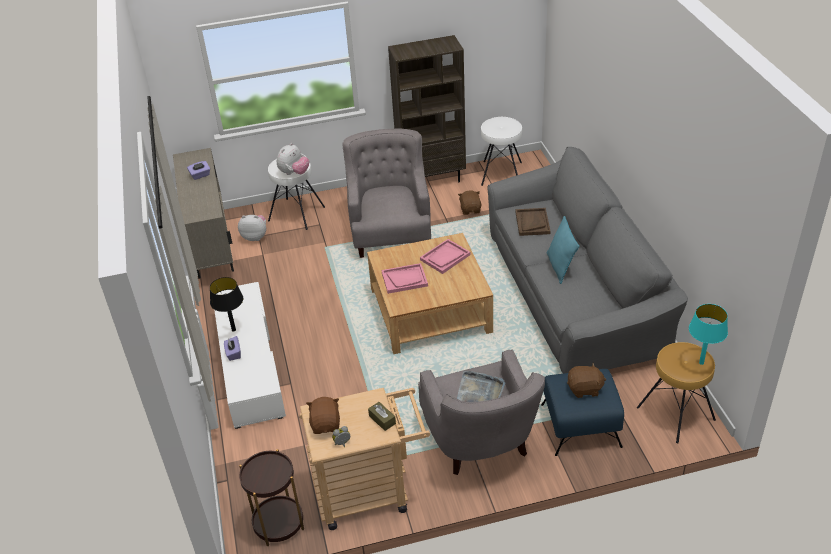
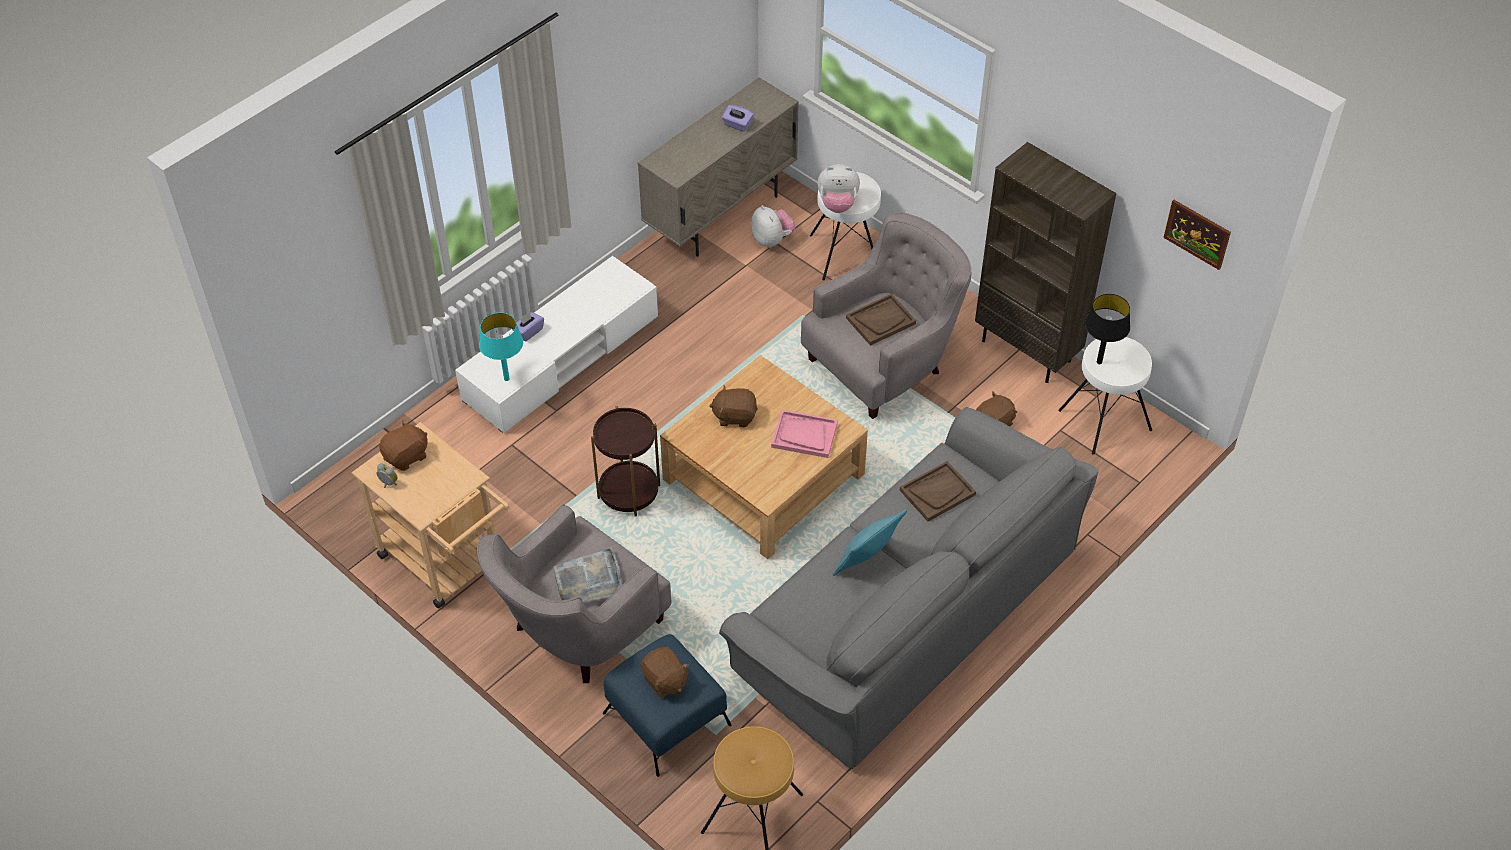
camera: 55 degrees right, 10 degrees up
black table lamp [210,277,243,332] -> black table lamp moved to [1085,294,1130,364]
brown side table [239,449,304,546] -> brown side table moved to [591,406,660,516]
brown tissue box [368,402,396,431] -> none
pink tray [382,263,428,294] -> brown plush toy [709,385,758,427]
turquoise table lamp [689,304,728,365] -> turquoise table lamp moved to [479,313,523,381]
none -> brown tray [846,294,916,346]
none -> picture [1163,200,1231,270]

